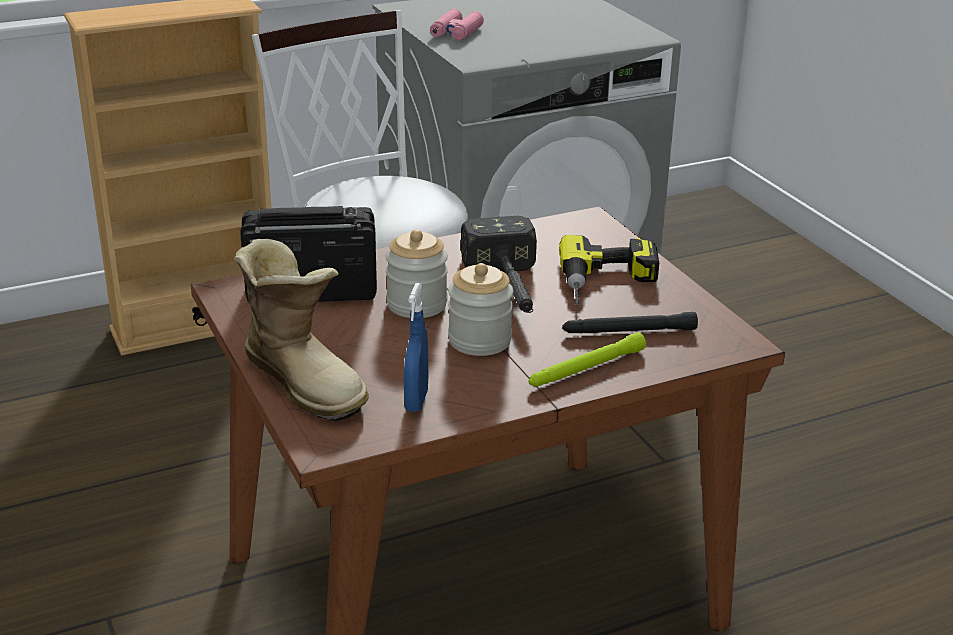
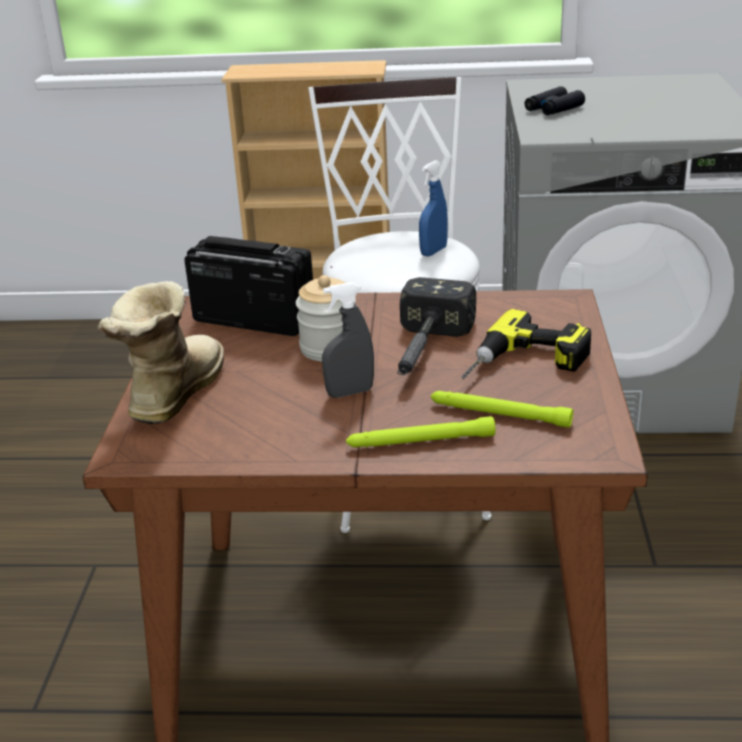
camera: 30 degrees right, 0 degrees up
boot [234,239,369,421] -> boot turned 150 degrees counterclockwise [98,281,224,424]
blue spray bottle [404,283,428,412] -> blue spray bottle moved to [419,161,448,256]
pink binoculars [430,9,484,40] -> black binoculars [525,86,585,115]
jar [448,263,513,356] -> grey spray bottle [322,282,374,398]
black flashlight [562,312,698,333] -> green flashlight [431,391,573,428]

